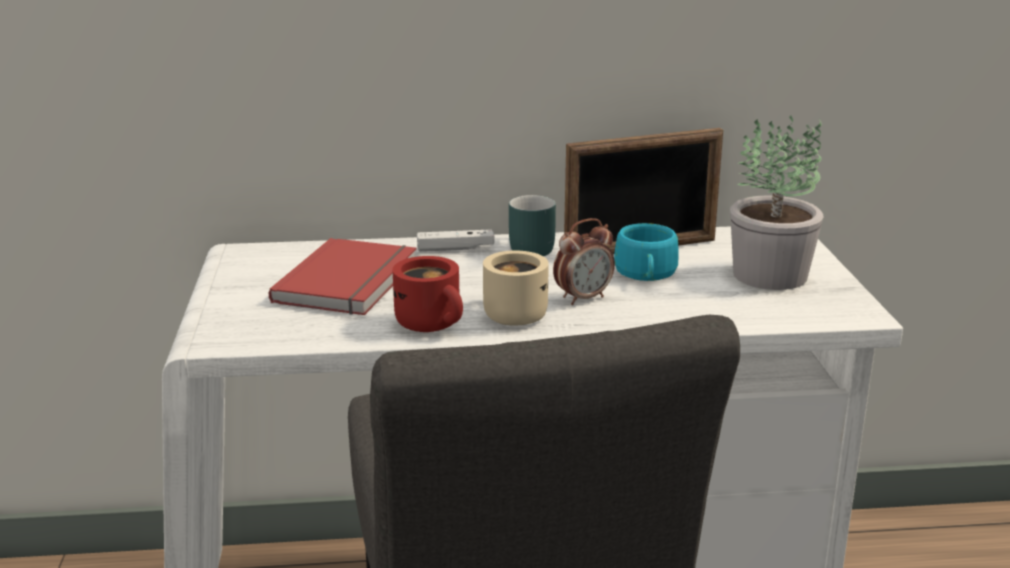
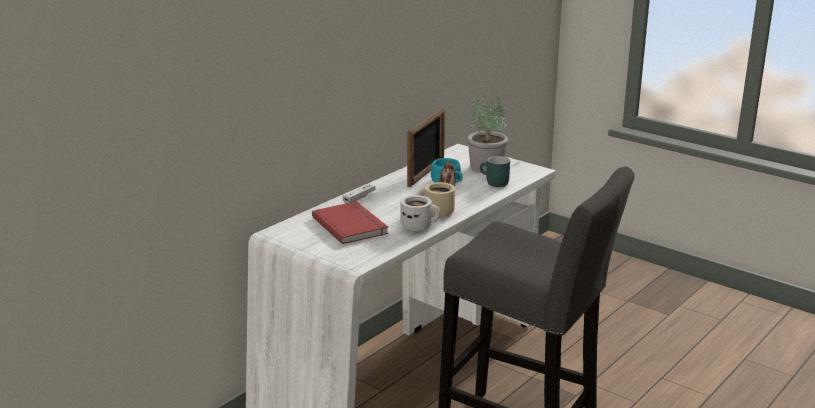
camera: 45 degrees left, 0 degrees up
red mug [393,256,463,332] -> white mug [400,195,440,231]
turquoise mug [509,195,556,256] -> turquoise mug moved to [480,156,510,187]

